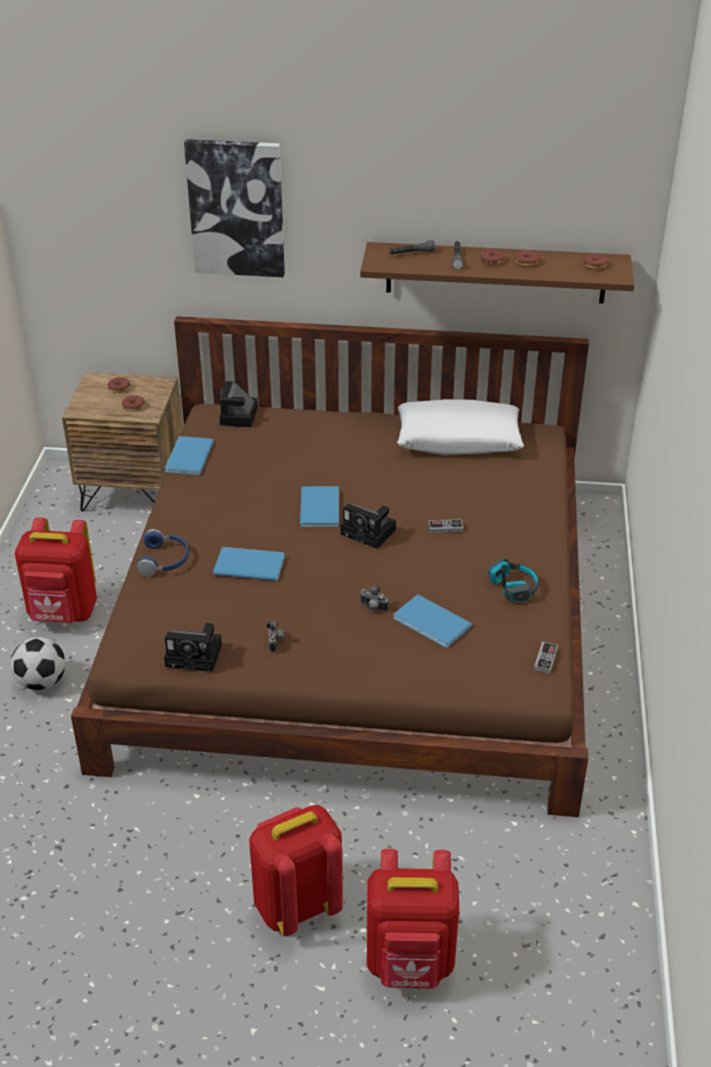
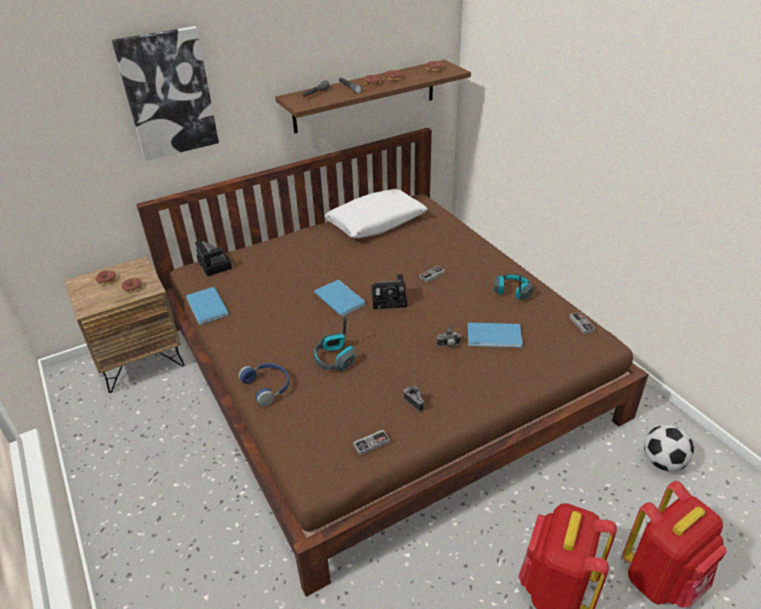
camera: 35 degrees left, 0 degrees up
football [11,637,66,690] -> football moved to [644,425,694,471]
red backpack [15,517,97,623] -> none
camera [164,623,222,672] -> game controller [353,430,390,455]
blue book [213,547,285,581] -> headphones [313,316,355,371]

